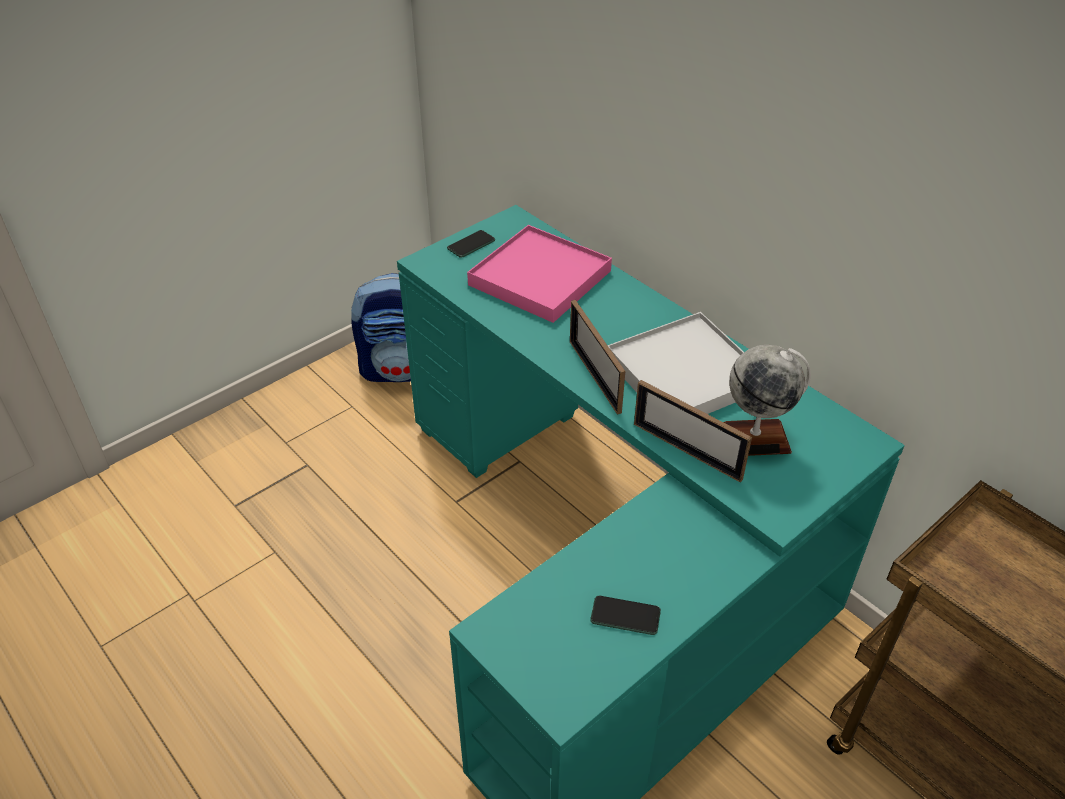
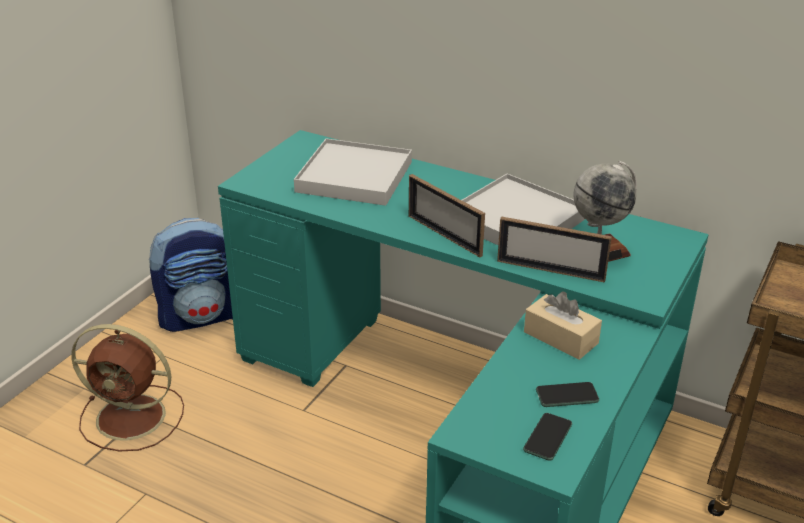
camera: 20 degrees left, 10 degrees down
phone [447,230,495,258] -> phone moved to [523,413,572,461]
pink tray [467,225,612,323] -> white tray [294,138,412,206]
none -> brown fan [71,324,184,452]
none -> beige tissue box [524,292,602,360]

